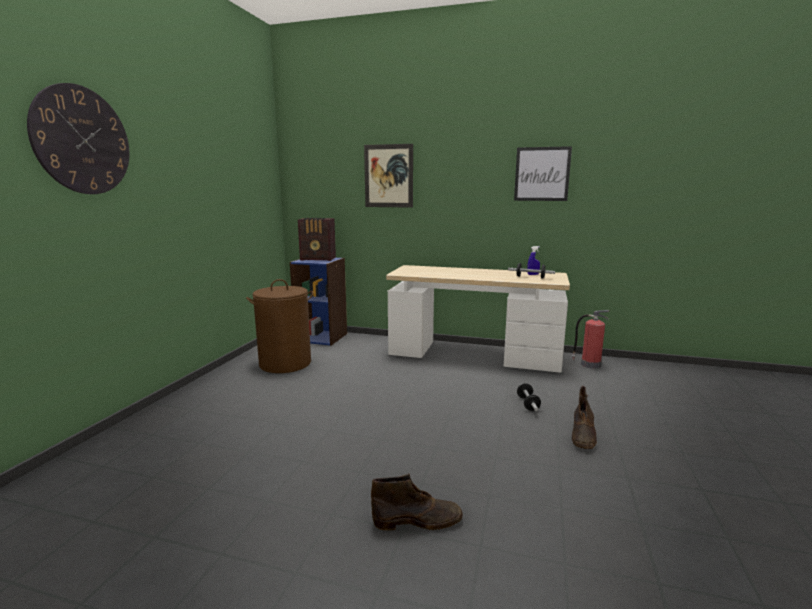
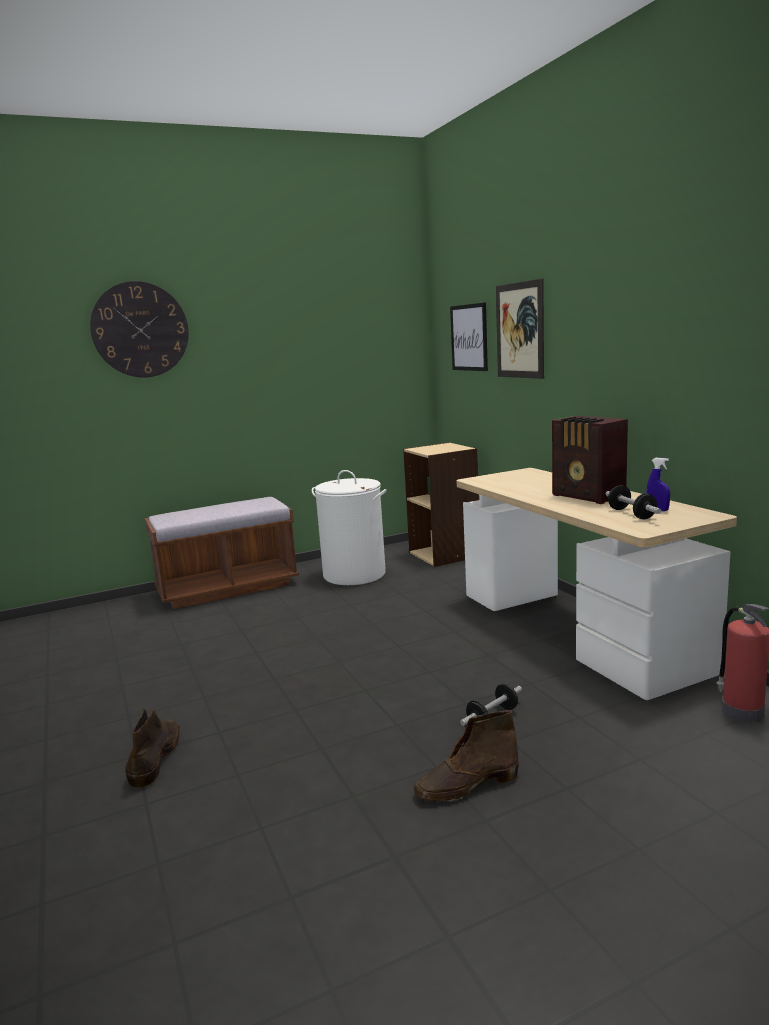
camera: 50 degrees right, 0 degrees up
brown laundry basket [246,279,314,373] -> white laundry basket [312,470,387,585]
blue bookcase [290,258,347,346] -> beige bookcase [403,442,479,567]
radio [298,218,336,261] -> radio moved to [552,416,628,504]
brown boot [371,474,463,531] -> brown boot turned 135 degrees counterclockwise [125,708,180,788]
picture [514,146,572,201] -> picture moved to [450,303,488,371]
none -> brown bench [144,497,299,609]

